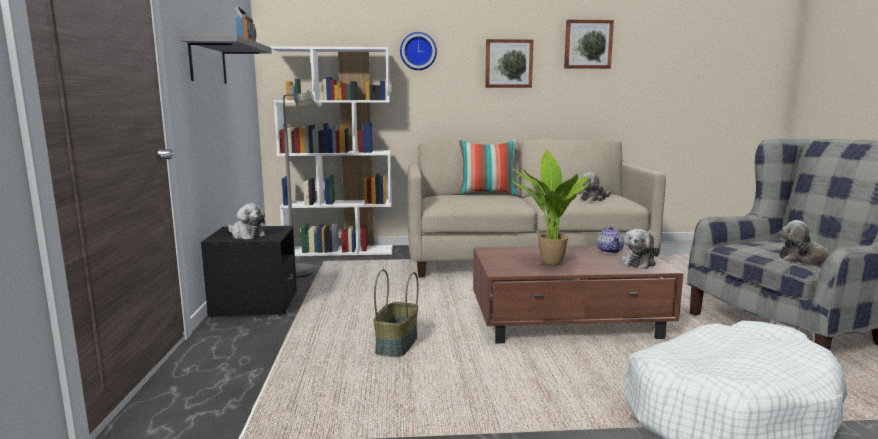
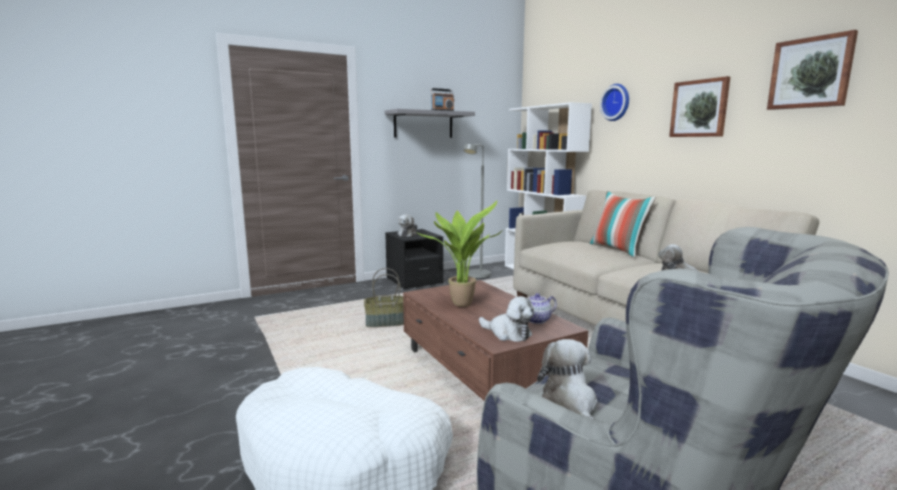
camera: 65 degrees right, 0 degrees up
plush toy [620,229,659,269] -> plush toy turned 150 degrees counterclockwise [479,296,534,342]

